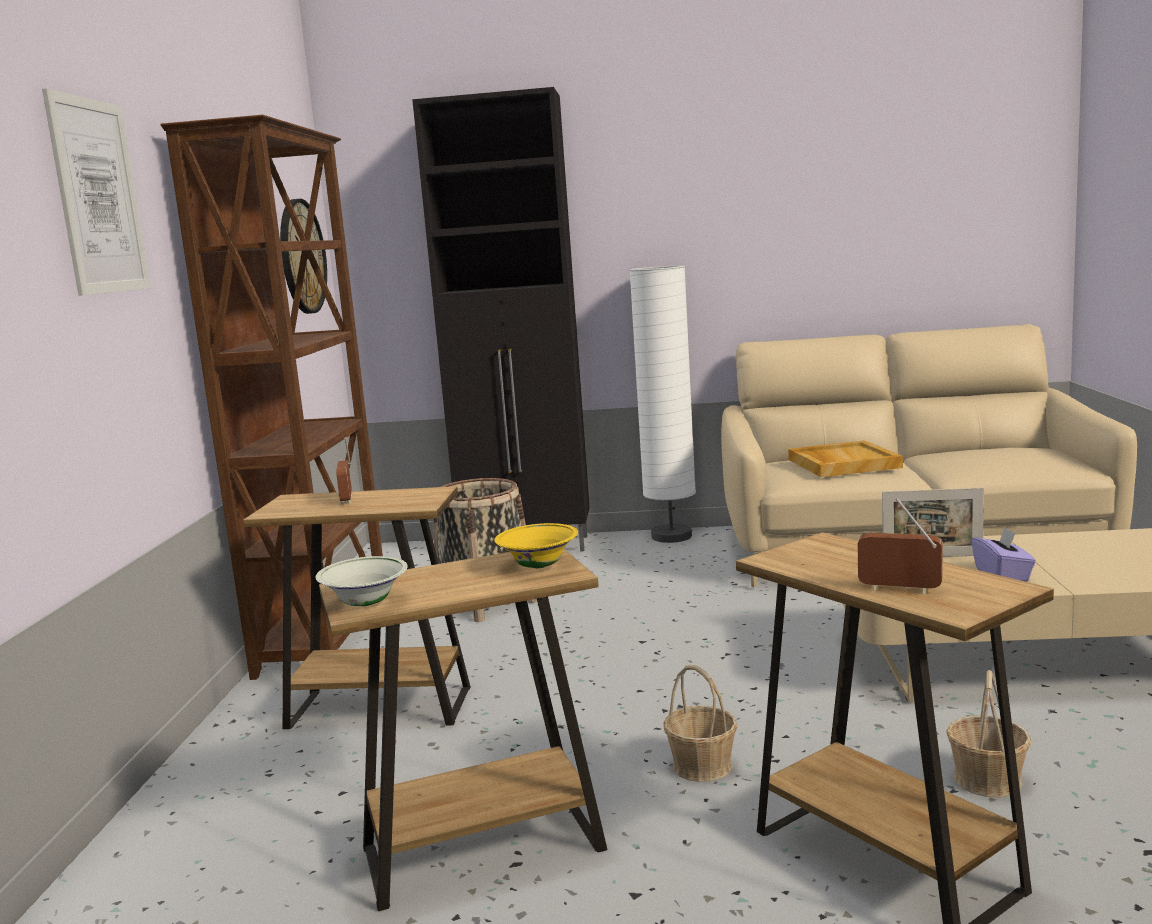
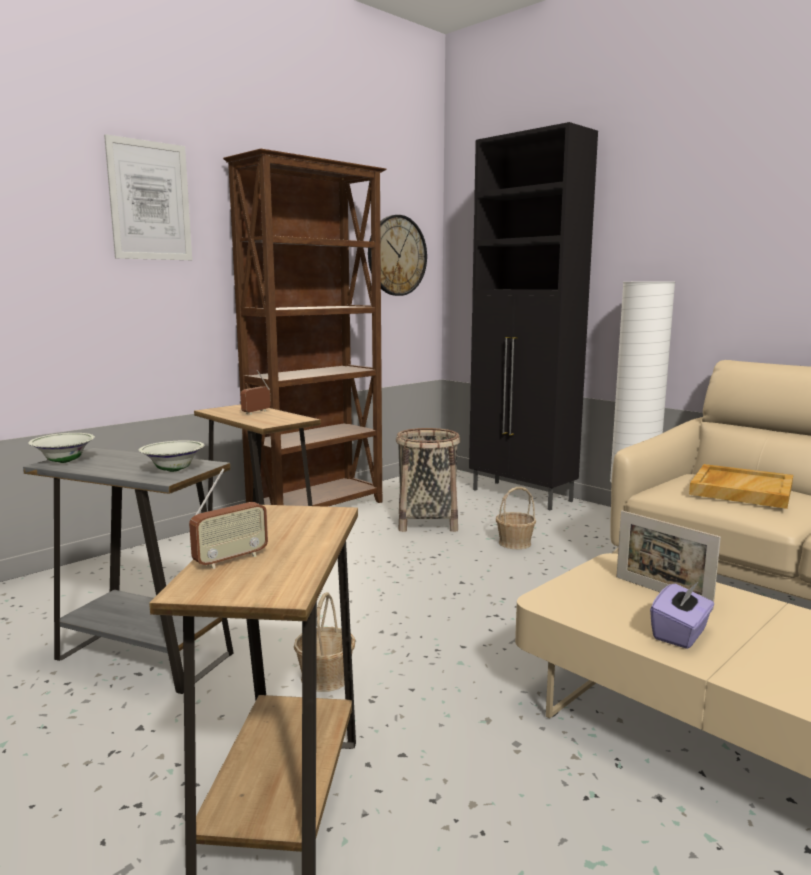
camera: 40 degrees right, 0 degrees up
brown side table [319,549,607,911] -> grey side table [23,447,234,694]
yellow bowl [494,523,578,568] -> white bowl [139,440,205,472]
radio [858,498,943,594] -> radio turned 75 degrees clockwise [189,468,268,569]
basket [946,670,1031,797] -> basket moved to [496,487,536,549]

